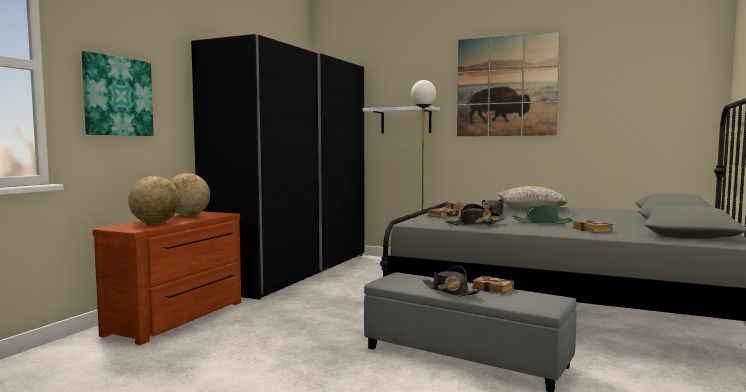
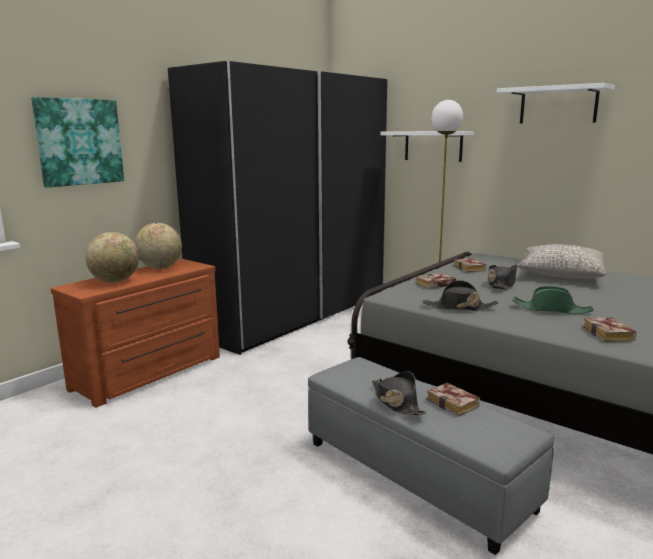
camera: 15 degrees right, 10 degrees up
picture [457,32,560,136] -> white shelf [496,83,615,123]

